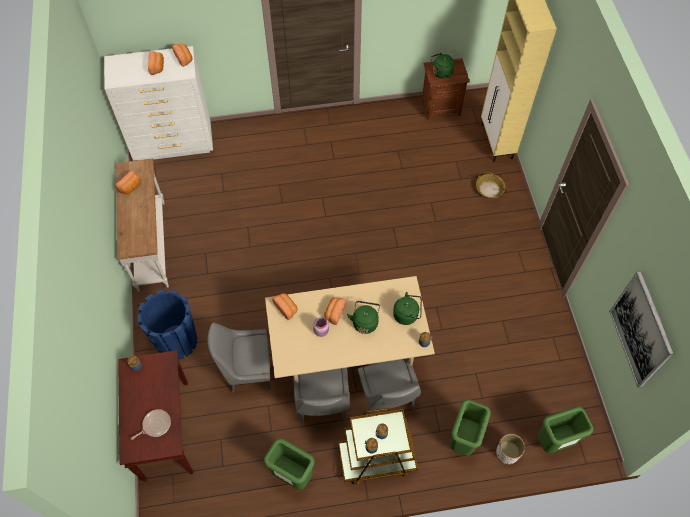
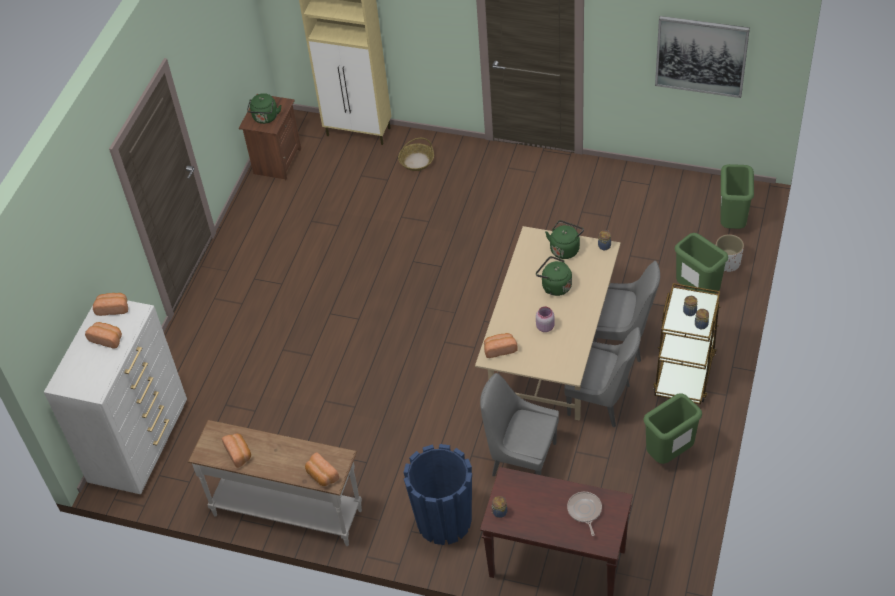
camera: 60 degrees left, 10 degrees down
grey chair [207,323,271,393] -> grey chair turned 90 degrees clockwise [480,373,559,476]
bread [324,297,346,325] -> bread moved to [305,452,339,486]

